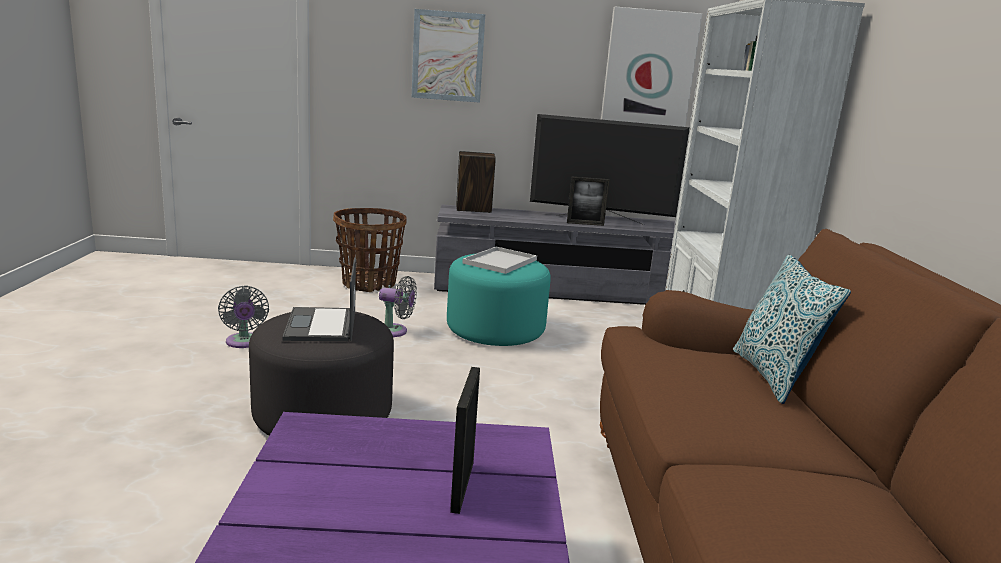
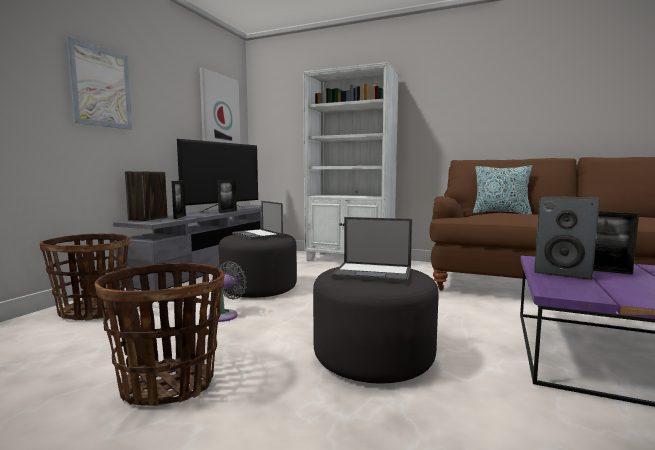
camera: 65 degrees left, 10 degrees down
grey fan [218,286,269,348] -> basket [95,262,225,406]
turquoise ottoman [447,253,551,346] -> grey ottoman [219,234,297,298]
white tray [462,247,537,274] -> laptop [232,201,283,240]
none -> picture frame [172,181,186,219]
none -> speaker [534,196,600,280]

